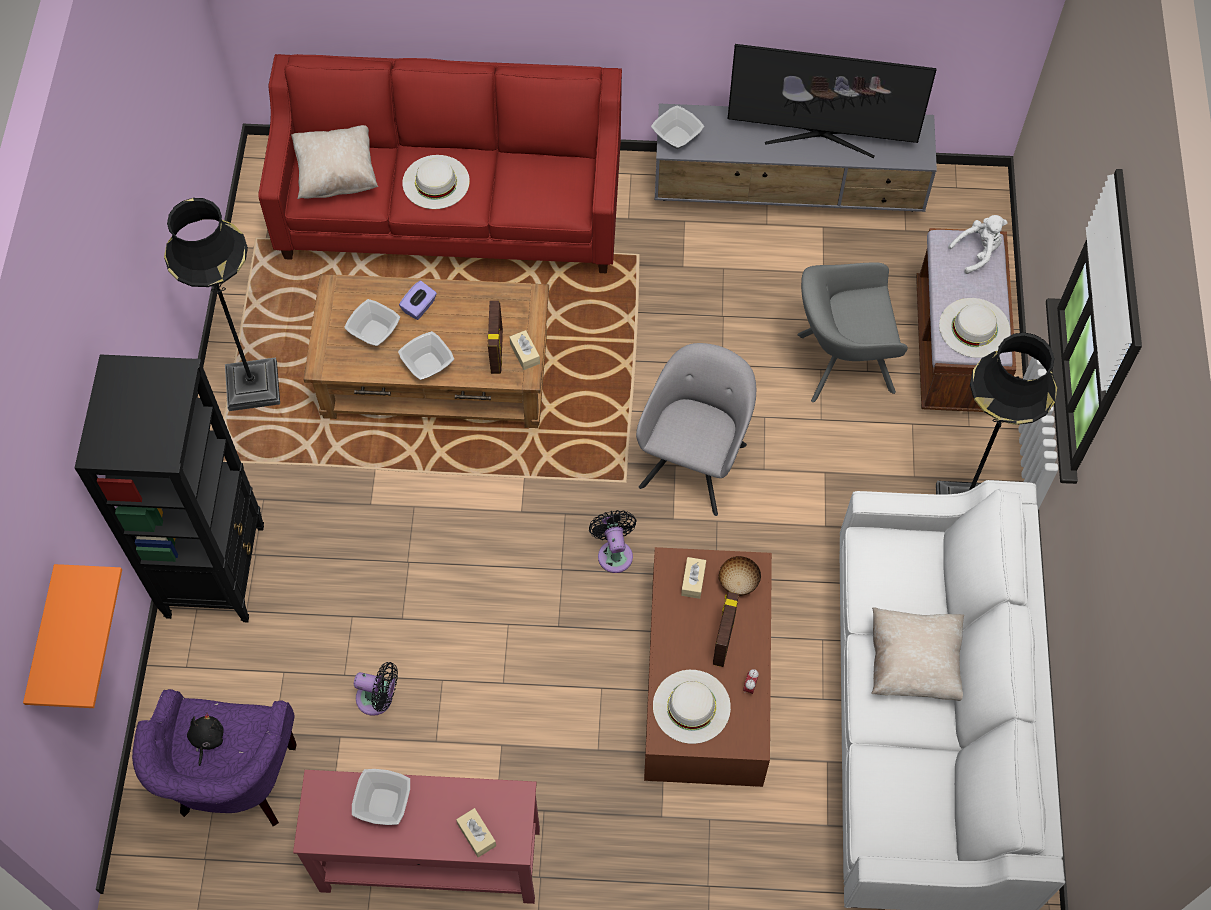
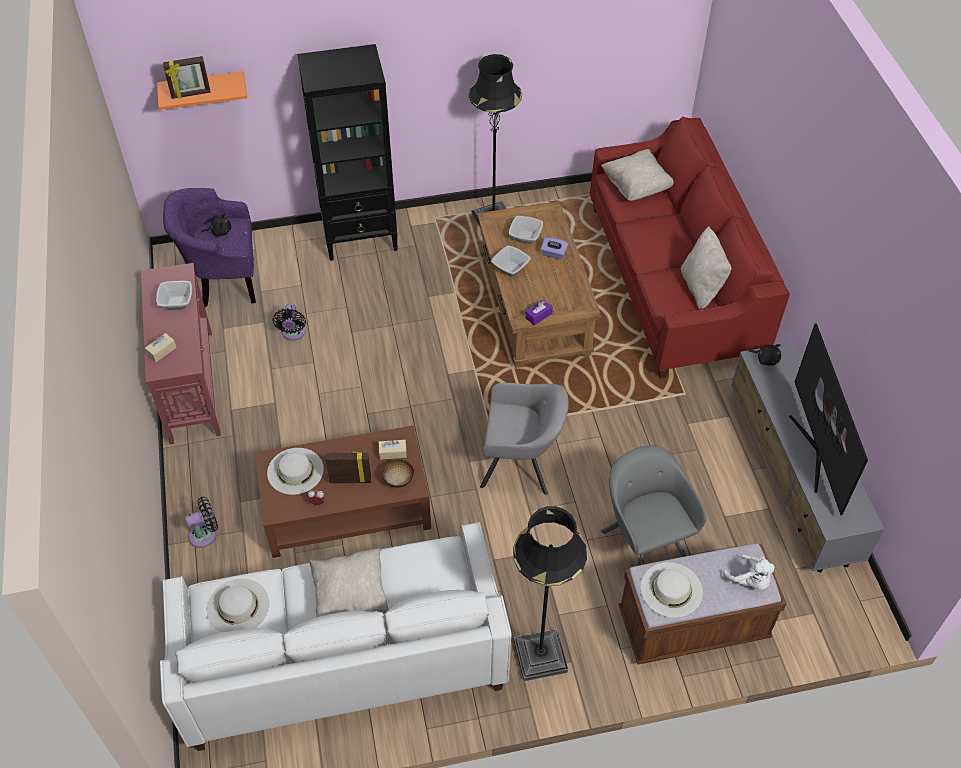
camera: 75 degrees right, 10 degrees down
white hat [402,155,470,209] -> white hat moved to [206,579,269,633]
picture frame [488,301,503,374] -> picture frame moved to [163,56,211,99]
beige tissue box [510,330,540,370] -> purple tissue box [525,300,553,325]
black fan [589,510,636,573] -> black fan moved to [184,497,218,548]
bowl [651,105,704,149] -> black plush toy [748,344,782,366]
none -> beige pillow [681,227,731,310]

